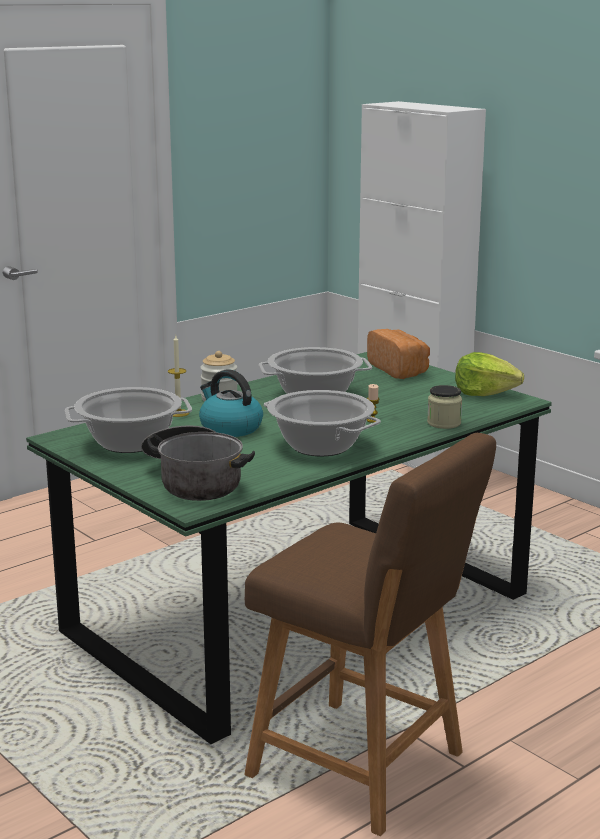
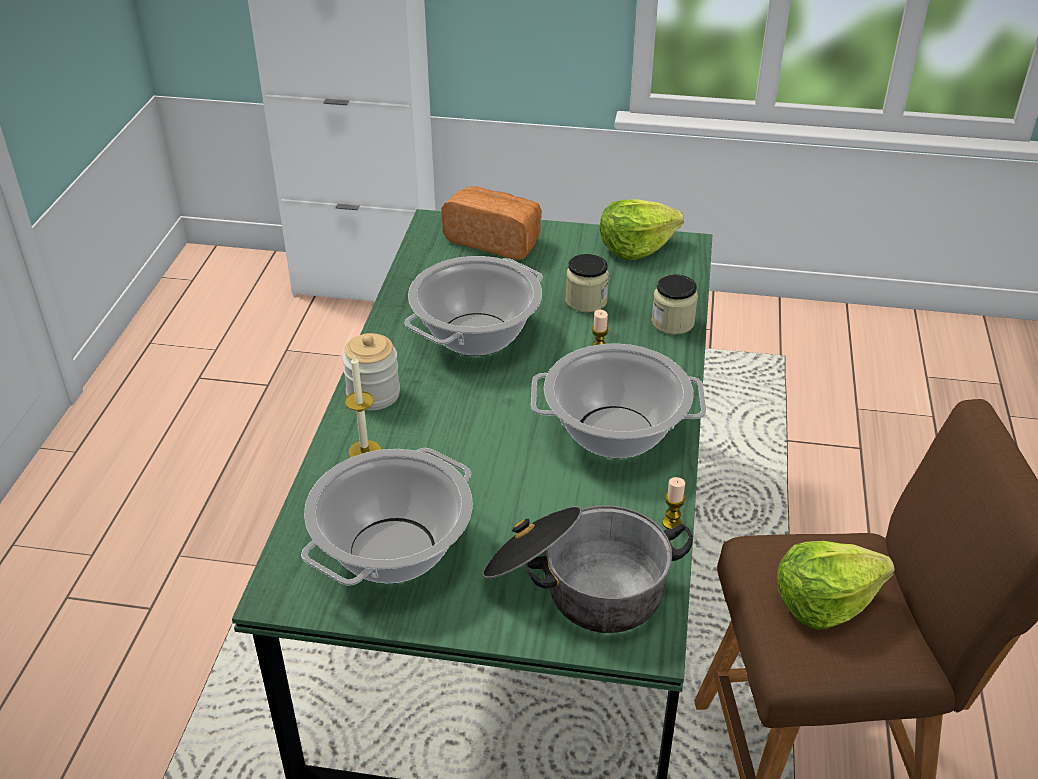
camera: 40 degrees left, 20 degrees up
kettle [199,369,263,437] -> none
none -> jar [566,254,609,312]
none -> candle [663,477,685,529]
none -> lettuce [777,541,895,630]

